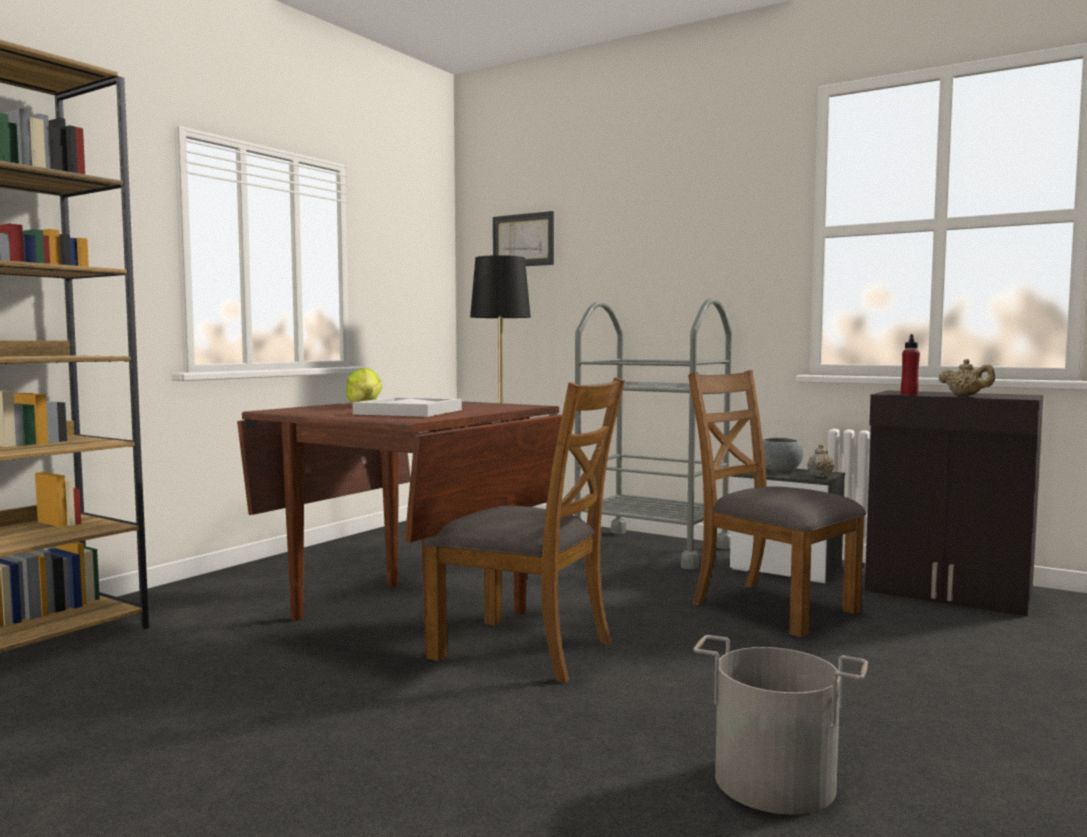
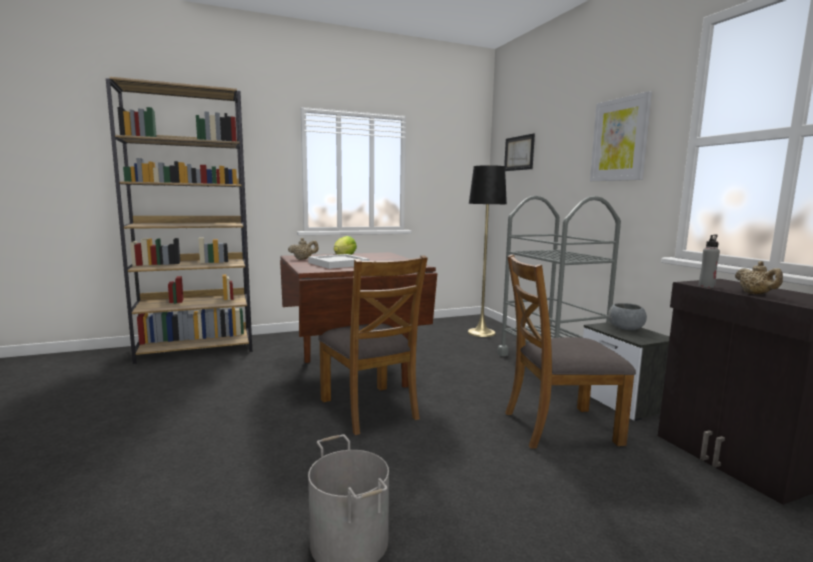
camera: 35 degrees right, 5 degrees up
brown chair [688,370,866,638] -> brown chair turned 90 degrees counterclockwise [505,254,636,449]
beige teapot [807,444,834,478] -> beige teapot moved to [288,238,318,260]
red bottle [901,334,920,395] -> grey bottle [699,234,720,288]
none -> picture [590,91,652,182]

